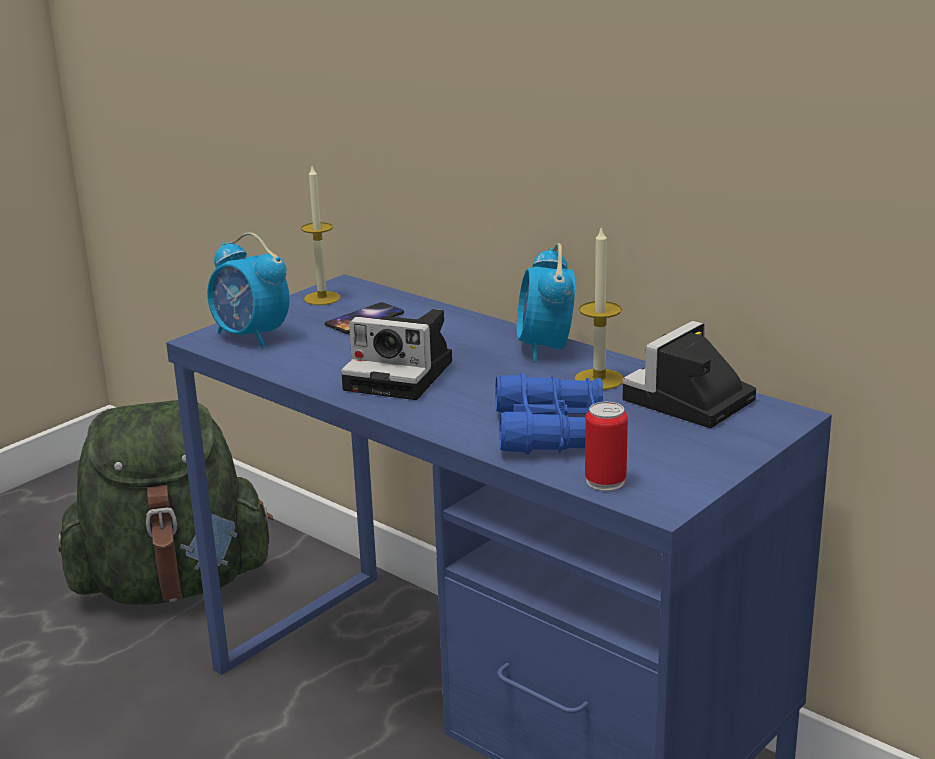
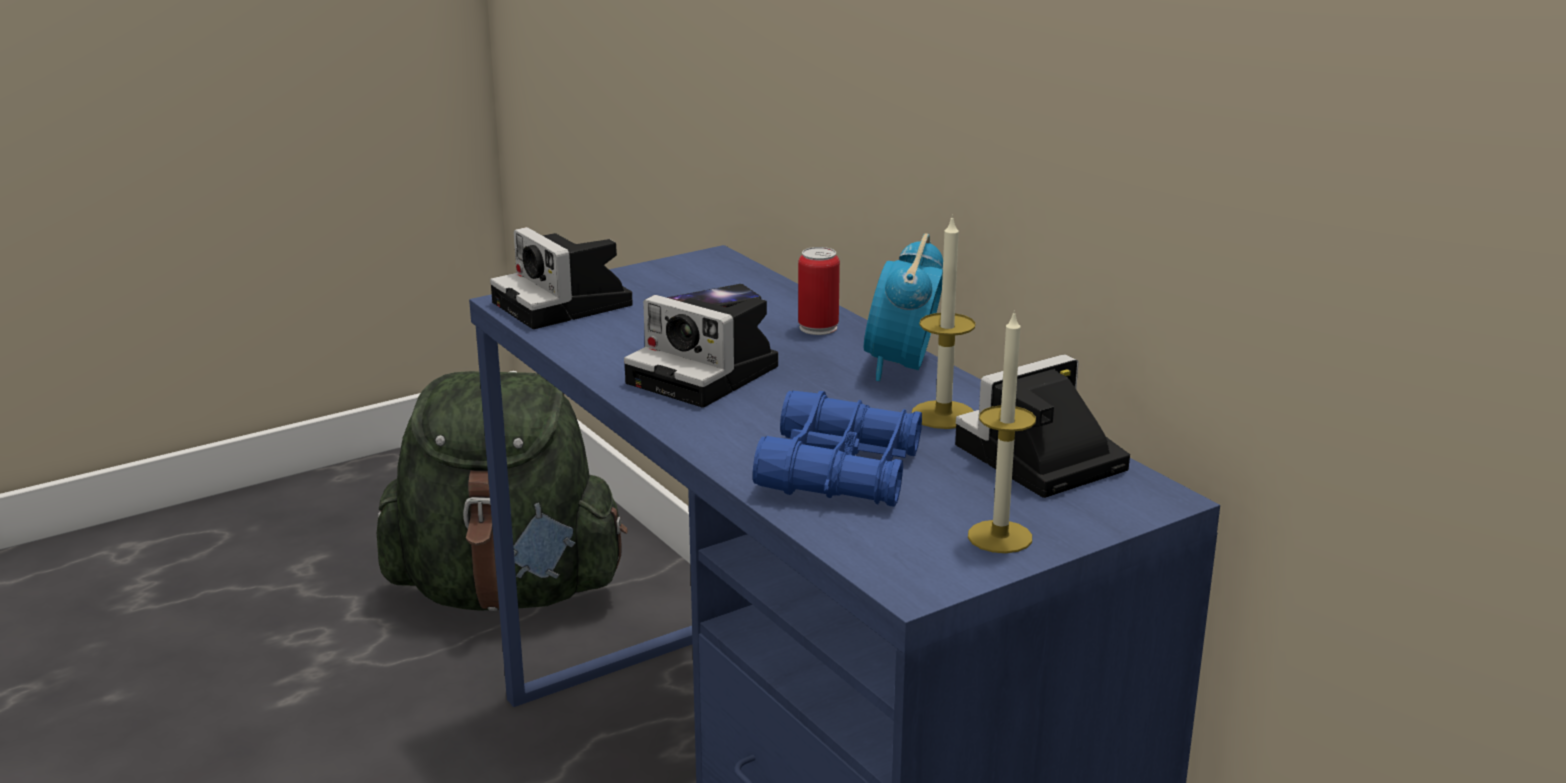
camera: 15 degrees right, 0 degrees up
alarm clock [207,232,290,347] -> camera [490,227,633,329]
candle [301,166,341,305] -> candle moved to [968,310,1036,553]
can [585,402,628,491] -> can moved to [798,247,840,335]

